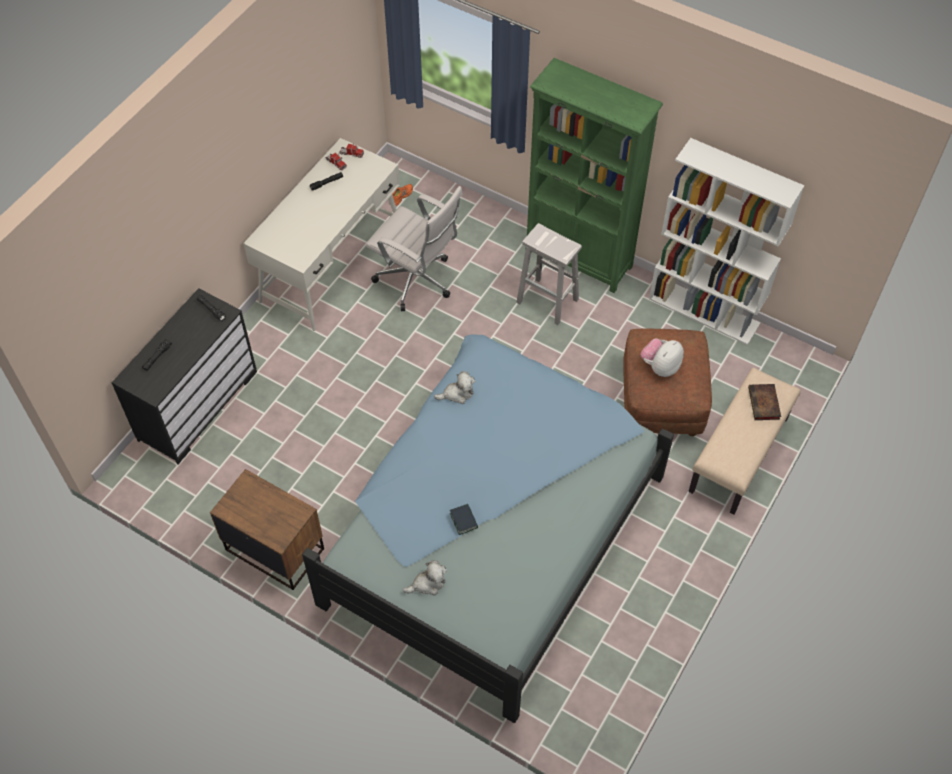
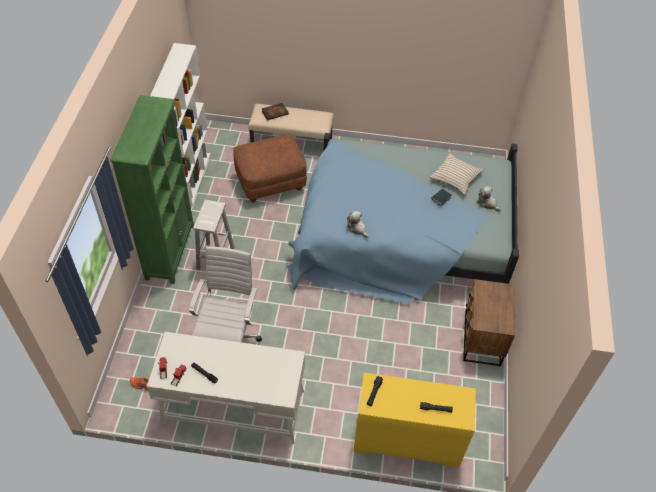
camera: 115 degrees left, 5 degrees down
black dresser [112,288,257,464] -> yellow dresser [353,372,476,468]
plush toy [641,338,684,377] -> none
none -> beige pillow [430,153,484,195]

